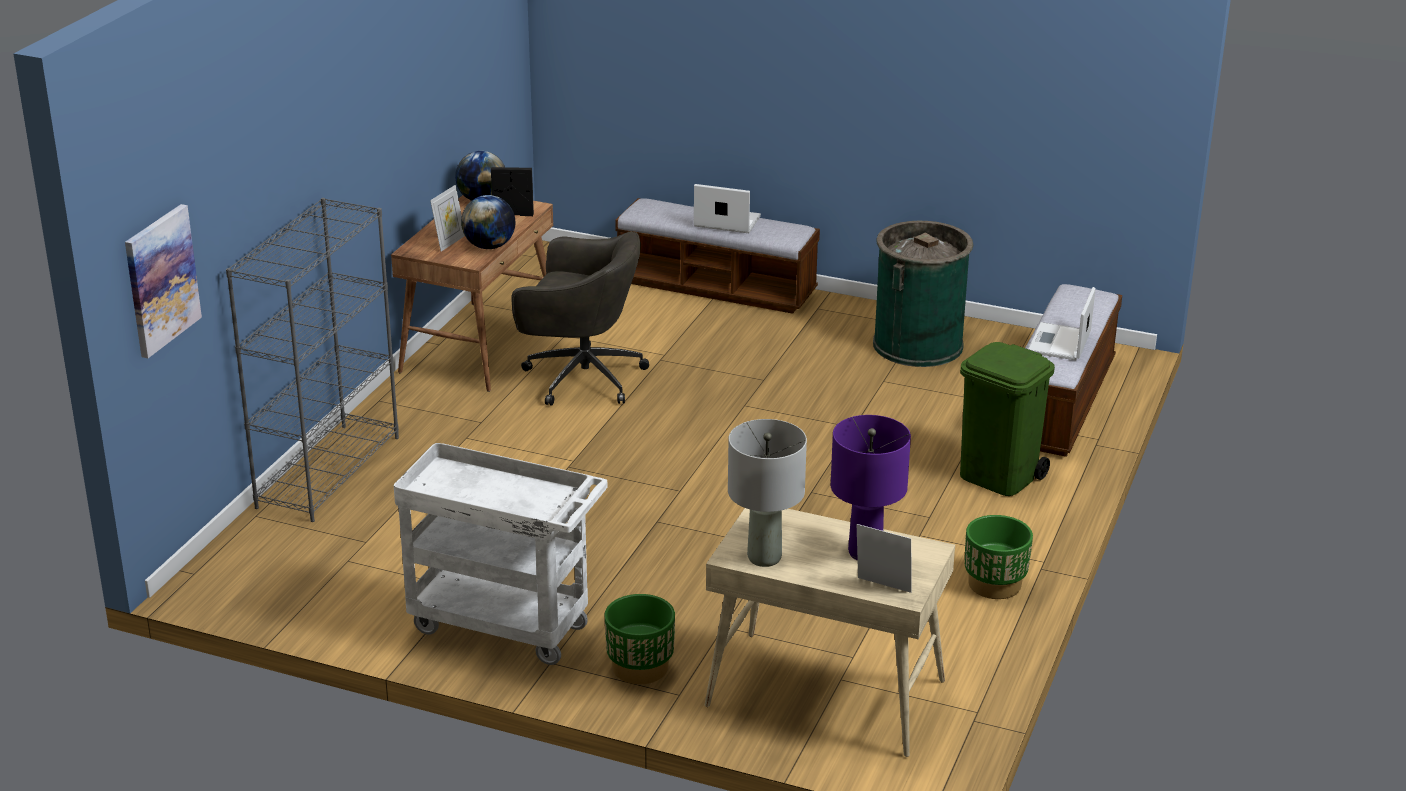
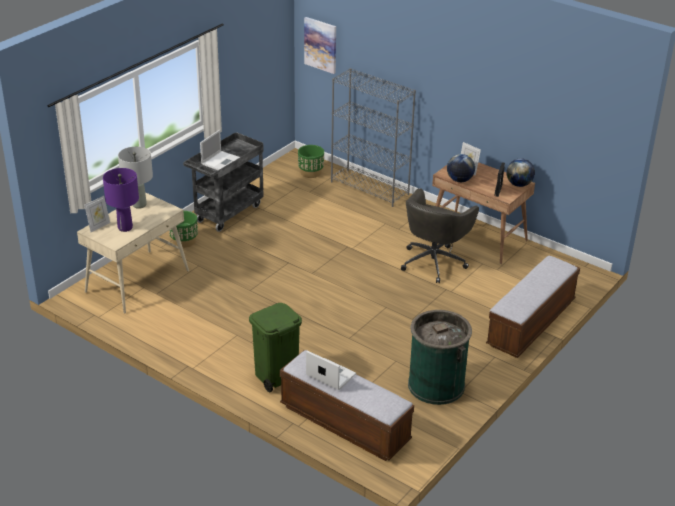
camera: 105 degrees right, 5 degrees up
white cart [394,443,607,665] -> black cart [183,132,264,232]
laptop [694,184,761,233] -> laptop moved to [200,130,240,170]
green planter [965,515,1033,599] -> green planter moved to [298,145,324,178]

